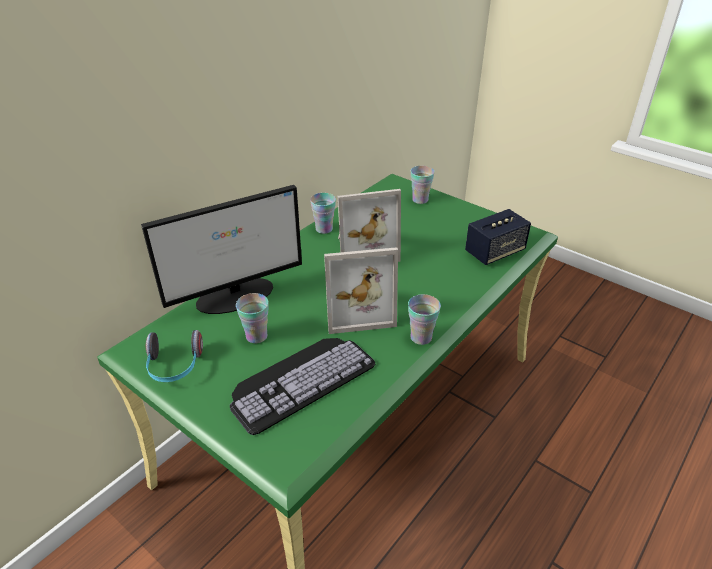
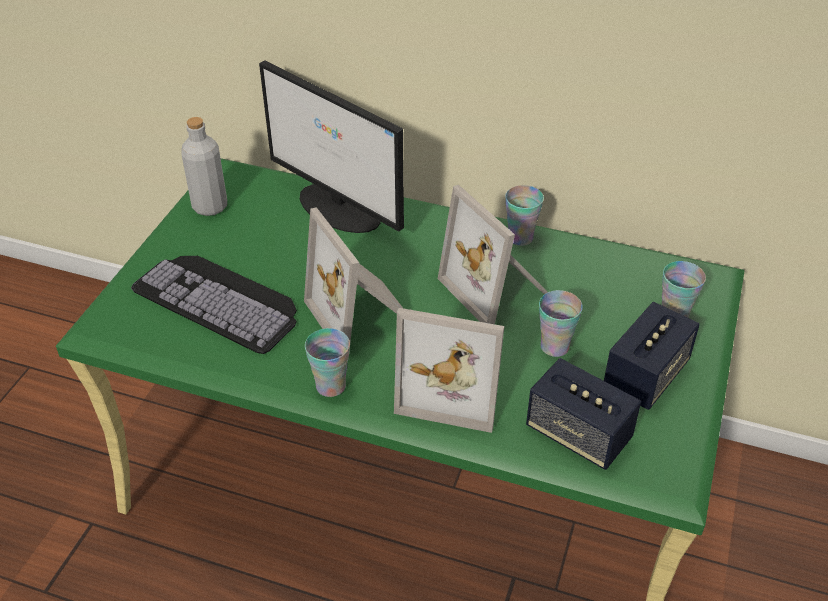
camera: 70 degrees right, 5 degrees up
headphones [146,330,203,382] -> grey bottle [181,117,227,216]
cup [236,293,269,343] -> cup moved to [539,290,583,357]
none -> picture frame [394,308,504,433]
none -> speaker [604,302,700,410]

